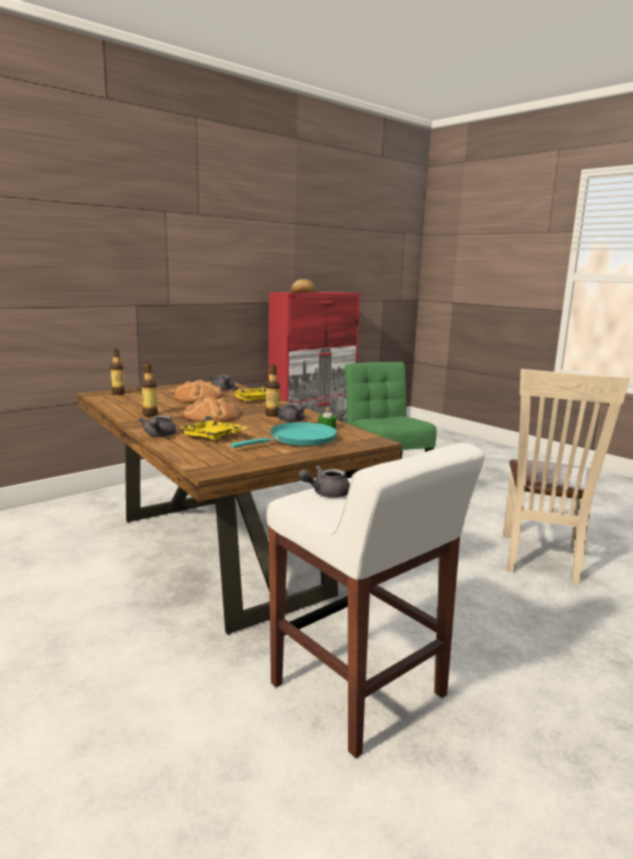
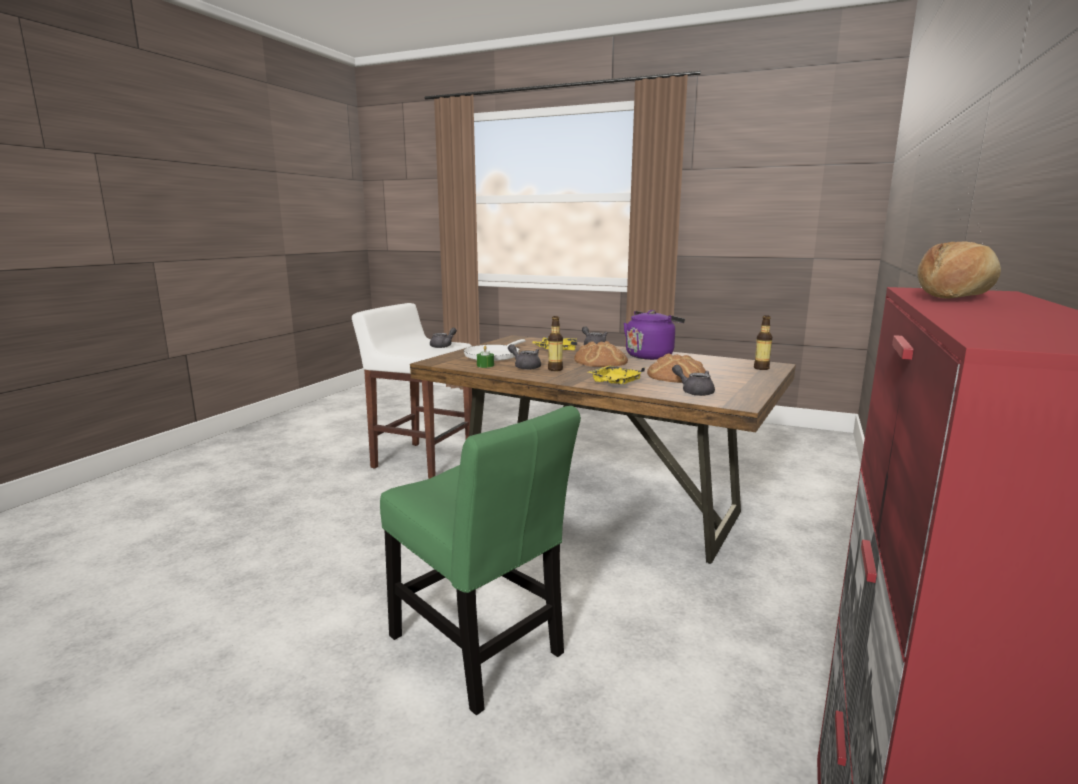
camera: 155 degrees right, 0 degrees up
bottle [142,363,158,416] -> purple kettle [623,310,685,360]
turquoise frying pan [230,422,337,448] -> white frying pan [463,339,525,361]
beige chair [503,369,630,584] -> none

